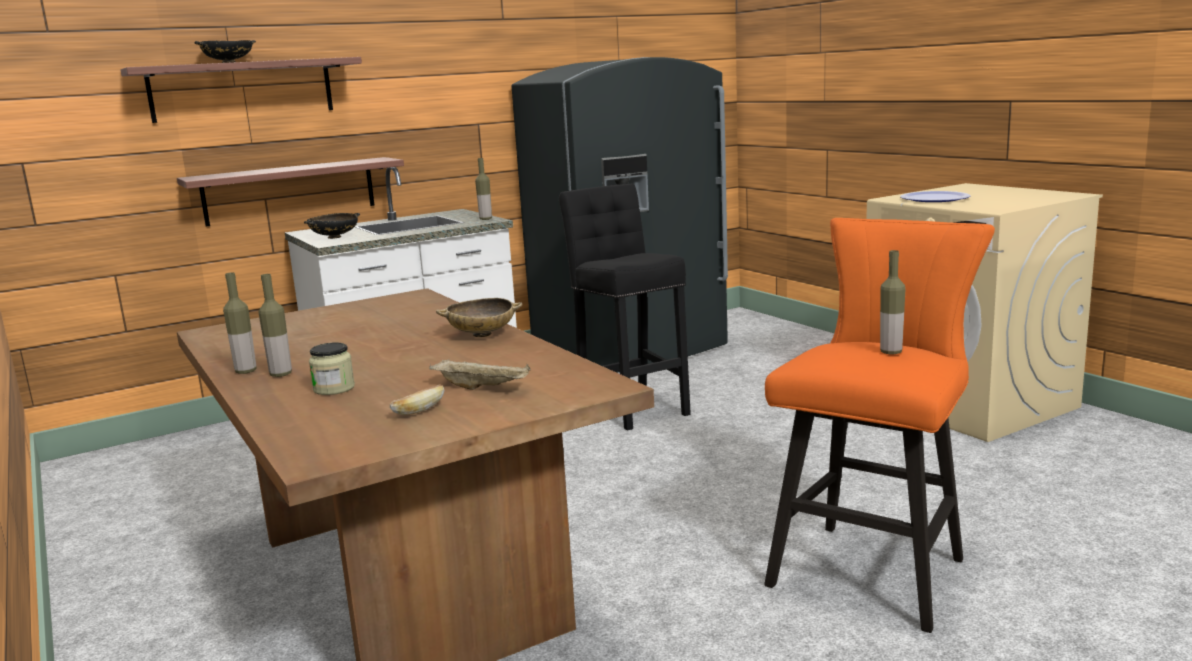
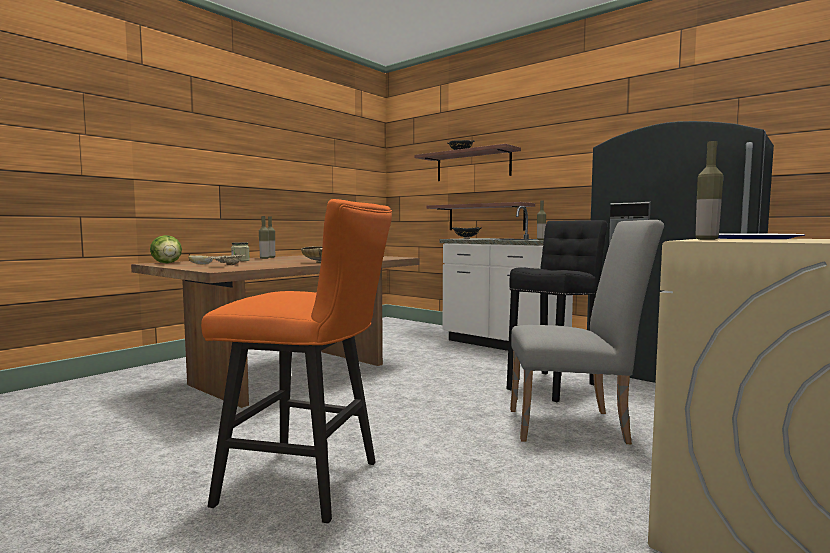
camera: 70 degrees right, 10 degrees down
bottle [880,250,905,354] -> bottle moved to [695,141,723,240]
none -> lettuce [150,235,182,263]
none -> grey chair [510,220,664,444]

